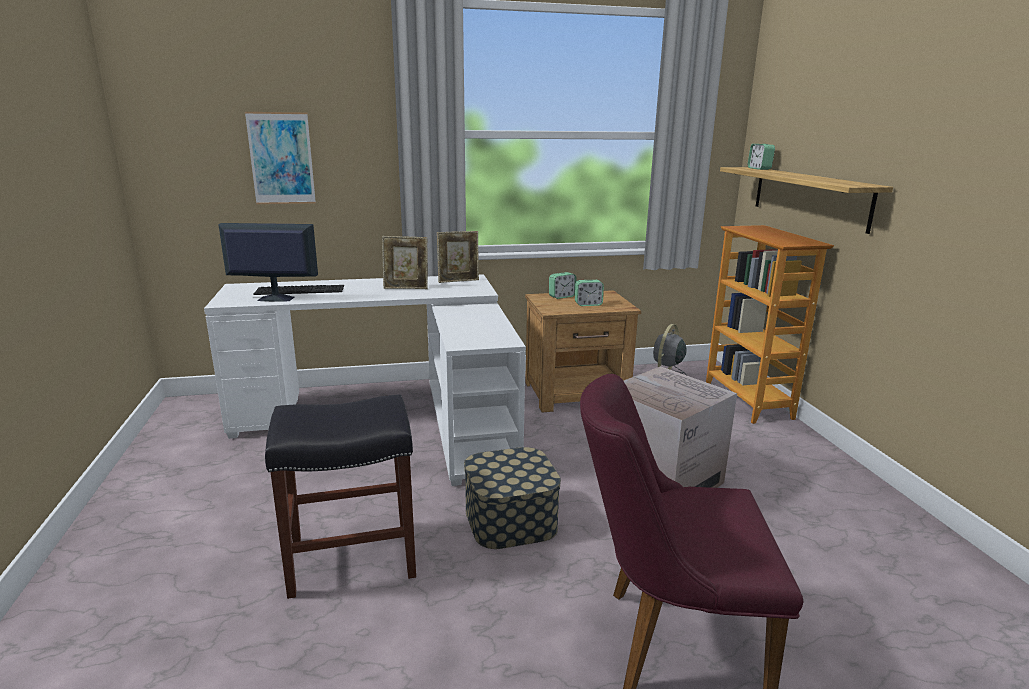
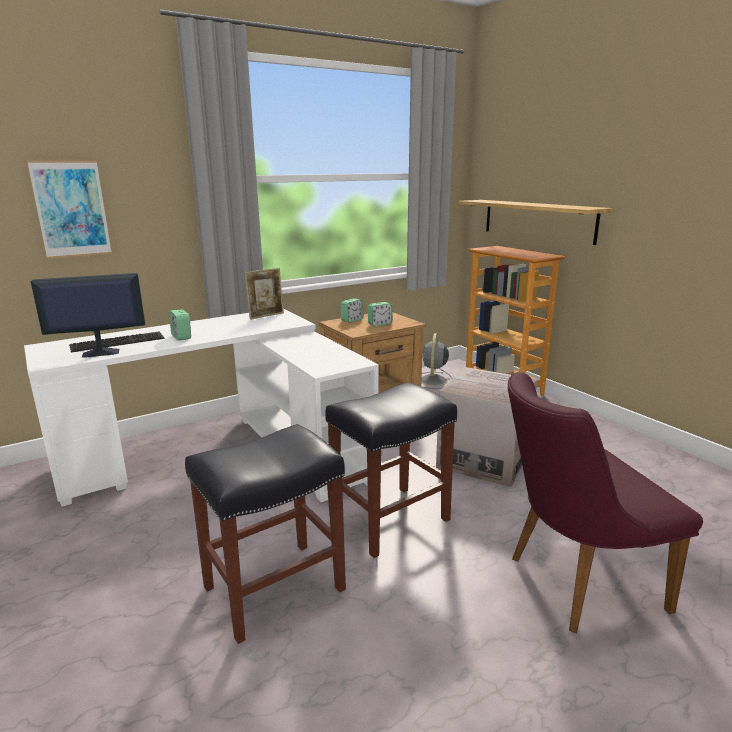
camera: 20 degrees left, 0 degrees up
picture frame [382,236,428,289] -> none
storage box [464,447,561,549] -> black stool [325,382,457,558]
alarm clock [748,144,775,170] -> alarm clock moved to [169,309,191,341]

